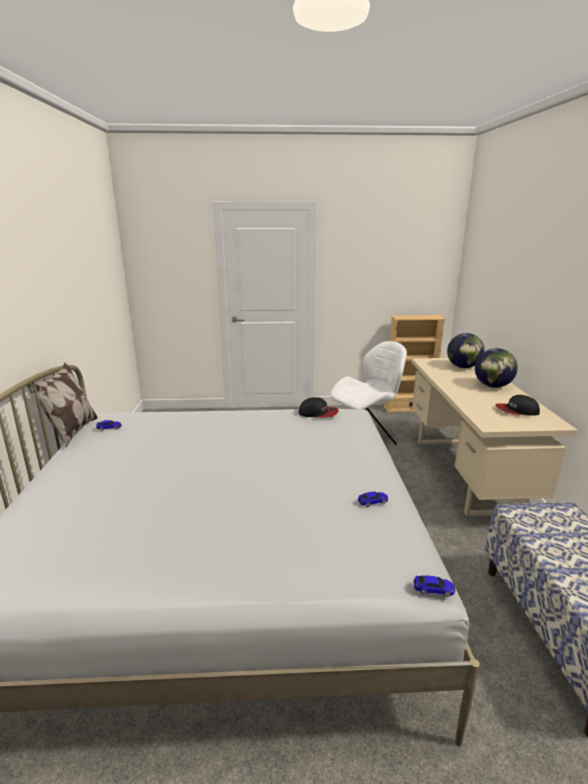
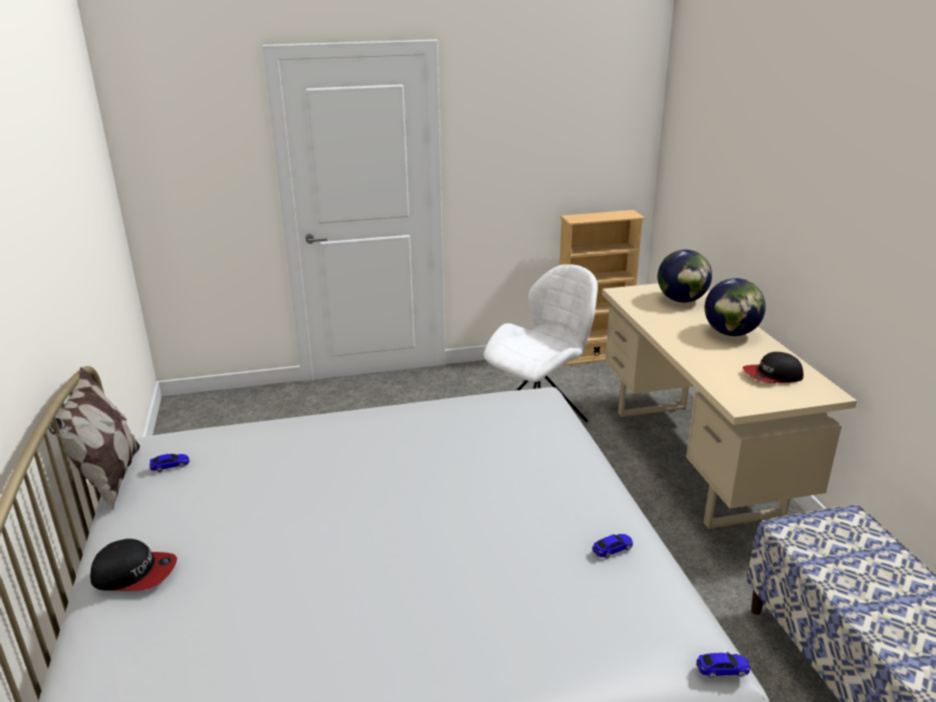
camera: 10 degrees left, 5 degrees up
cap [299,397,339,418] -> cap moved to [90,539,177,591]

